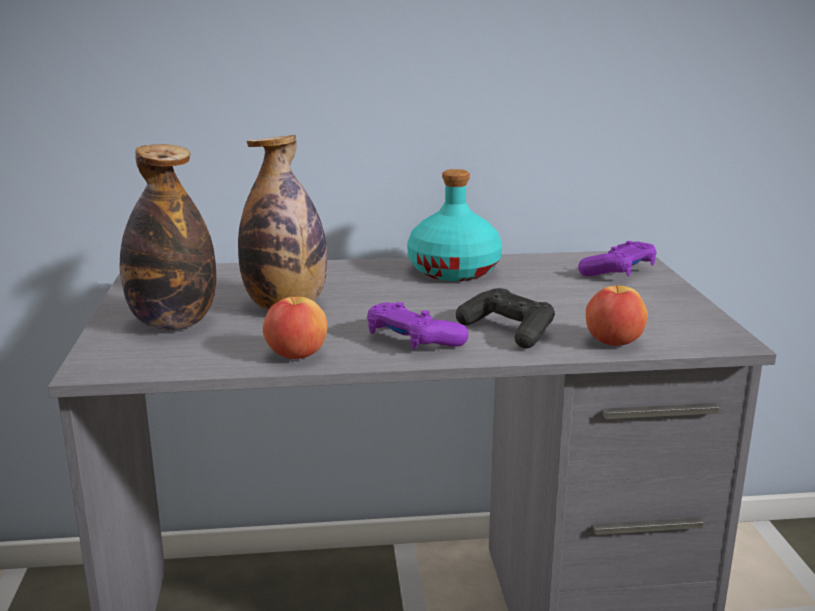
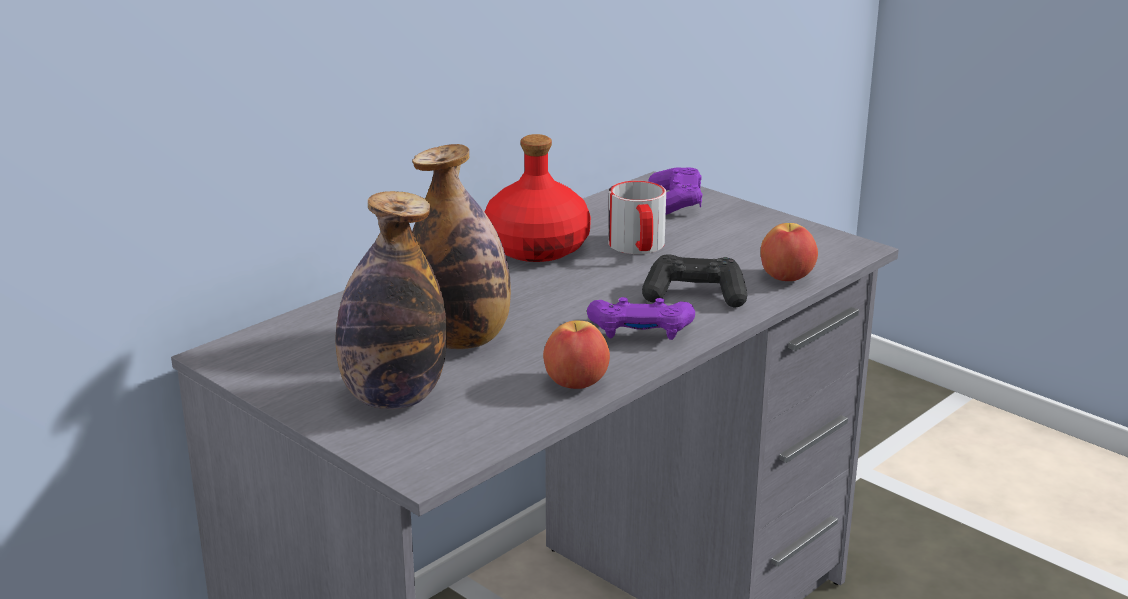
camera: 40 degrees left, 5 degrees up
turquoise bottle [407,169,502,281] -> red bottle [485,134,591,262]
none -> mug [608,181,666,254]

